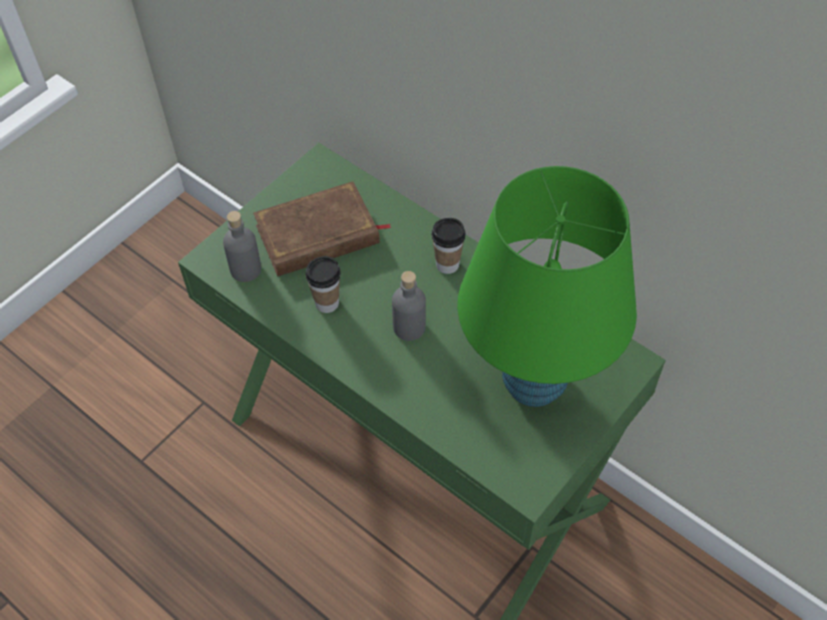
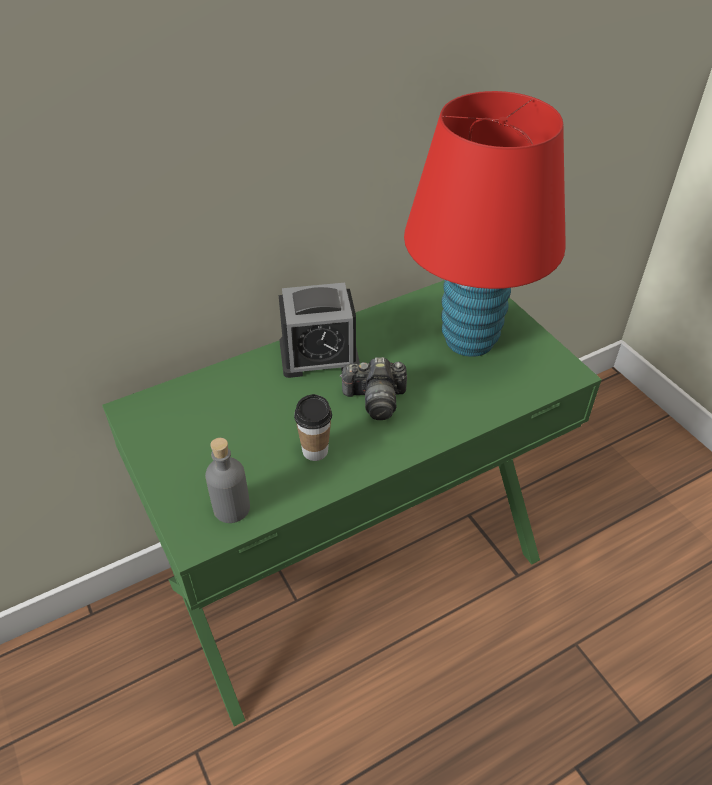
camera: 70 degrees left, 10 degrees down
brown book [253,181,392,276] -> none
grey bottle [392,271,426,341] -> camera [340,357,407,420]
cup [431,218,465,274] -> alarm clock [279,283,360,378]
green table lamp [457,166,637,407] -> red table lamp [404,91,566,357]

